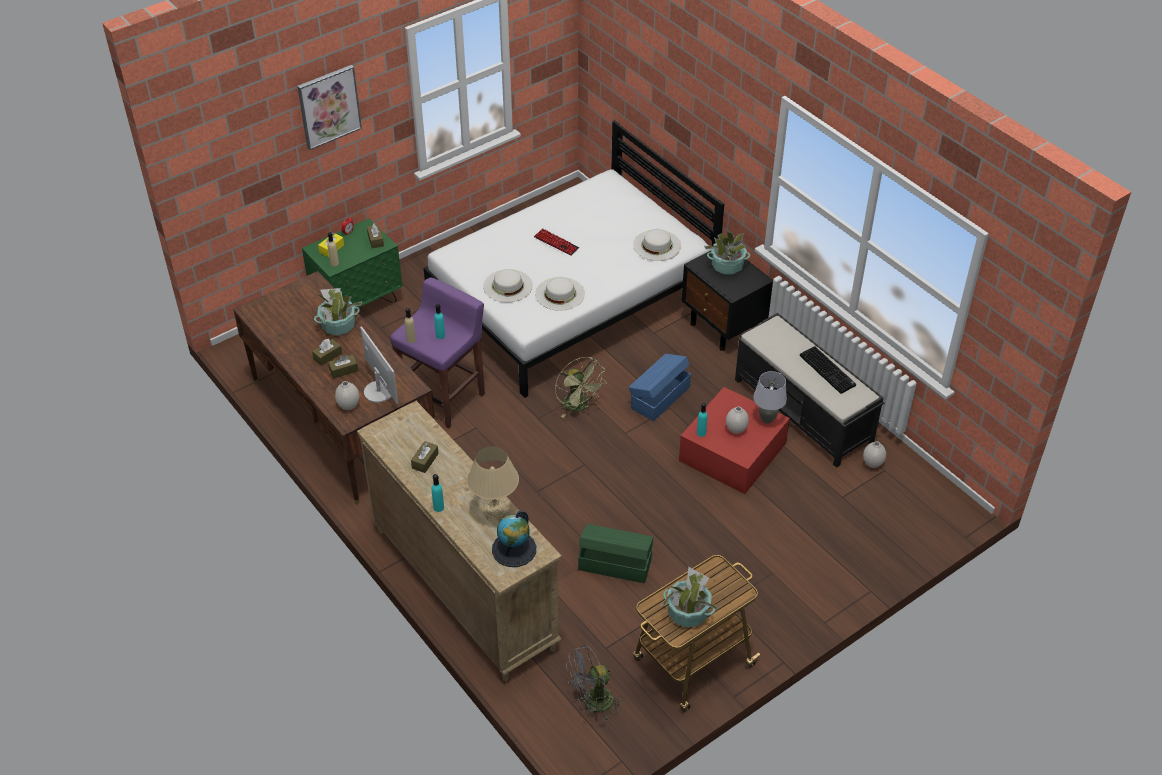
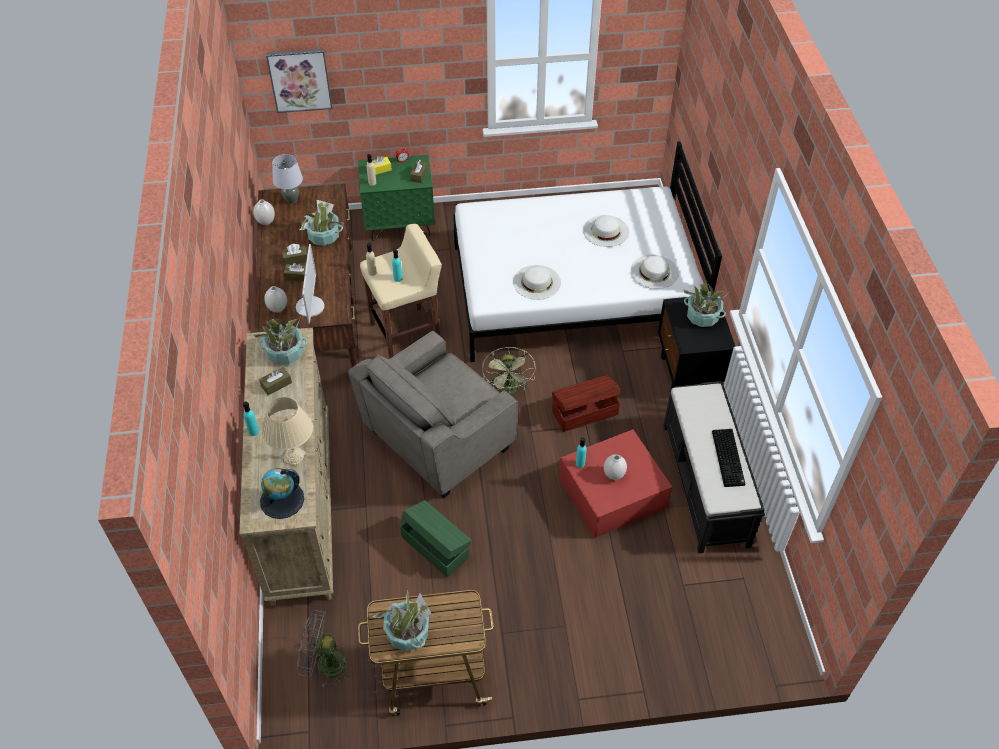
camera: 30 degrees right, 5 degrees up
picture [297,65,362,150] -> picture moved to [266,49,332,113]
purple stool [390,277,485,429] -> beige stool [360,224,442,359]
white hat [483,269,533,302] -> white hat moved to [583,215,629,247]
keyboard [534,228,579,256] -> none
blue storage box [628,354,691,421] -> brown storage box [552,375,620,432]
grey table lamp [753,371,787,424] -> grey table lamp moved to [272,154,303,204]
white vase [863,441,886,468] -> white vase moved to [254,199,275,225]
none -> potted plant [253,318,308,365]
none -> grey armchair [348,331,518,498]

